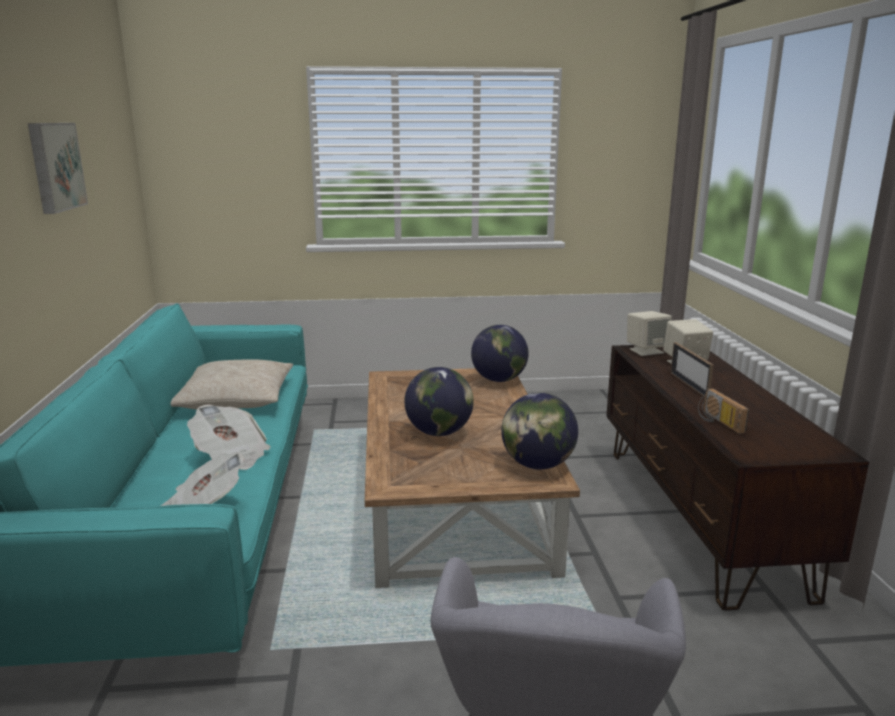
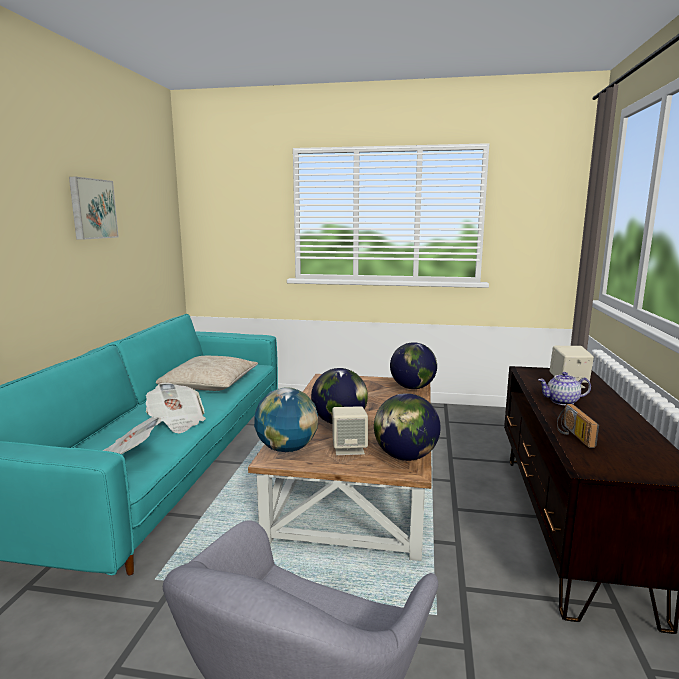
camera: 15 degrees right, 5 degrees down
beige speaker [627,311,672,356] -> beige speaker moved to [332,406,368,455]
picture frame [671,342,713,397] -> teapot [538,372,591,405]
none -> globe [254,387,318,452]

